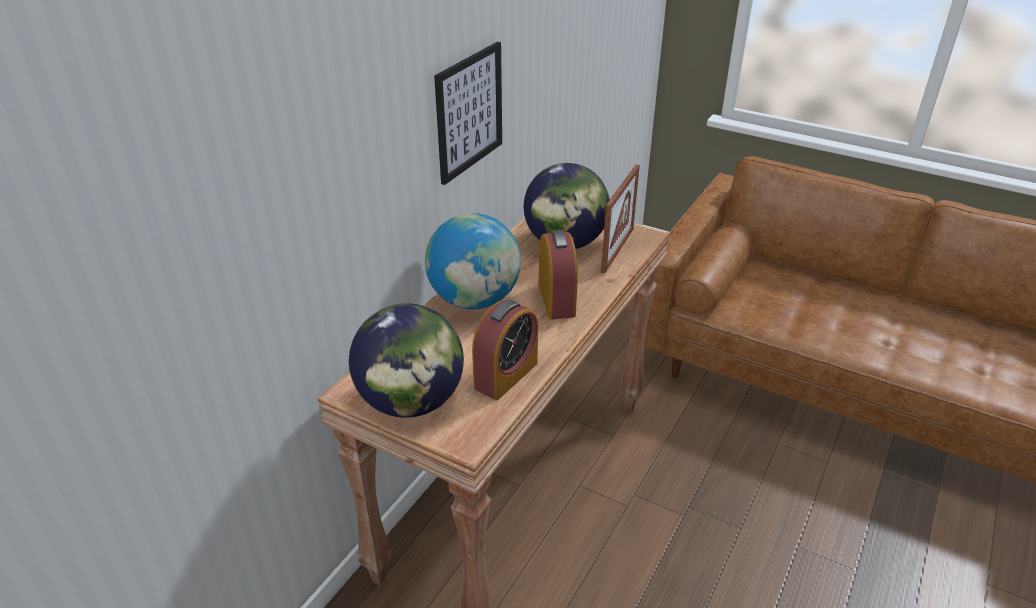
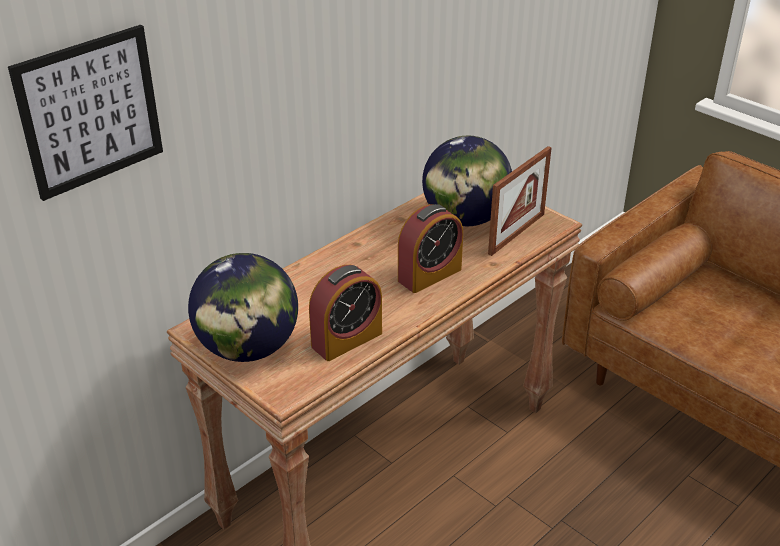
camera: 15 degrees right, 0 degrees up
globe [425,213,521,309] -> none
picture [434,42,502,185] -> picture moved to [8,25,163,201]
alarm clock [539,230,578,320] -> alarm clock turned 45 degrees clockwise [398,204,463,293]

